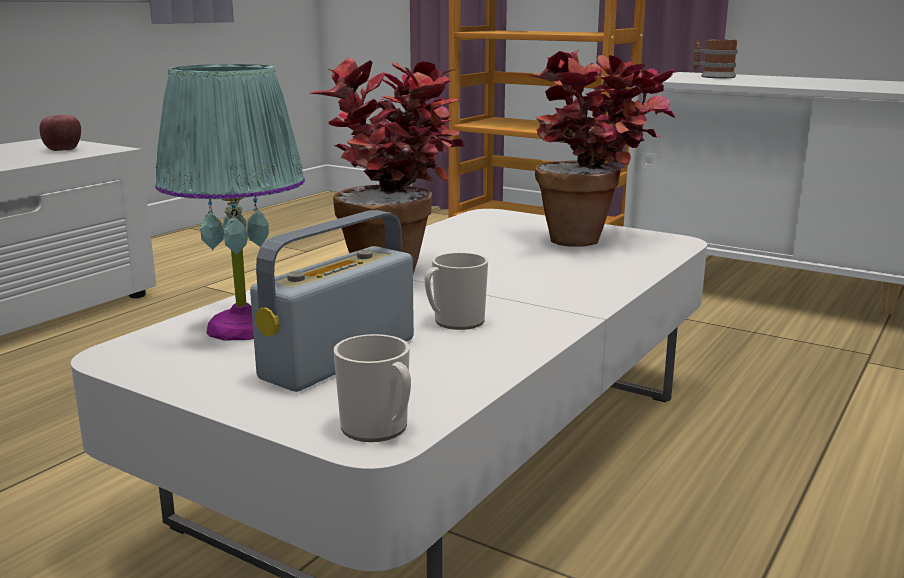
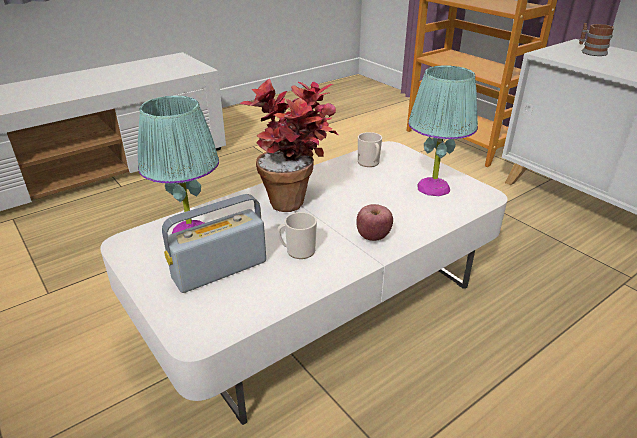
camera: 20 degrees right, 15 degrees up
apple [39,115,81,151] -> apple moved to [356,204,393,241]
mug [334,334,411,442] -> mug moved to [358,132,382,167]
potted plant [529,49,676,247] -> turquoise table lamp [408,65,478,196]

